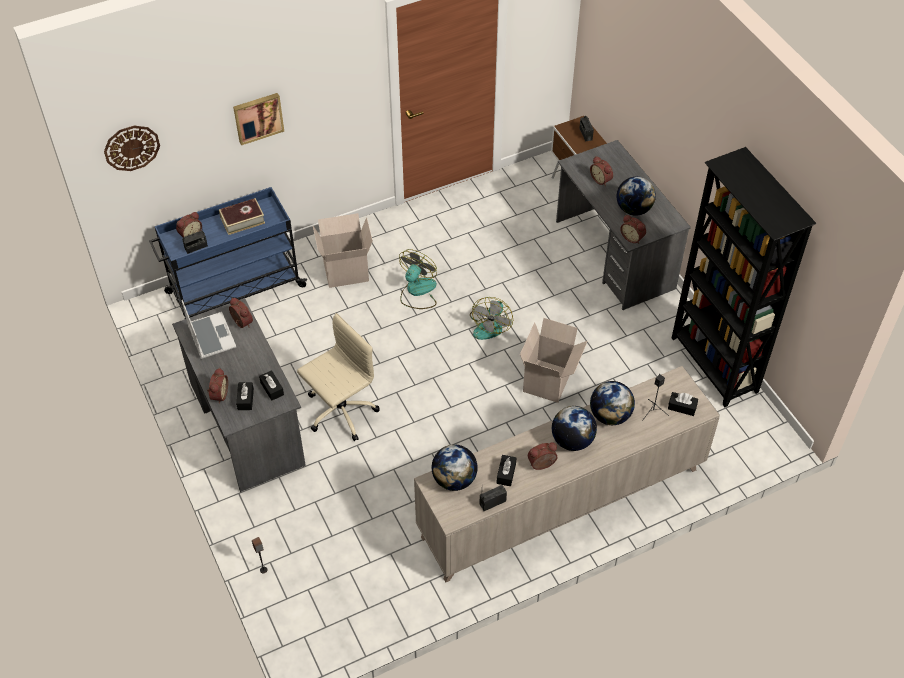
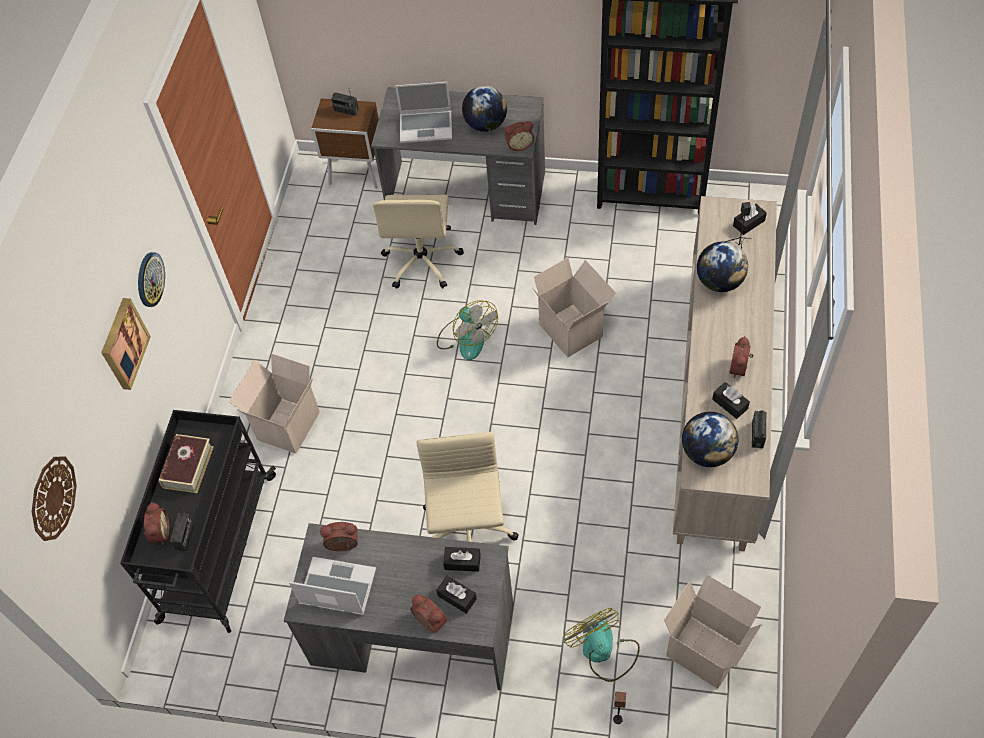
camera: 50 degrees left, 5 degrees up
blue cart [149,187,307,319] -> black cart [120,410,276,633]
fan [399,249,437,309] -> fan moved to [564,608,640,682]
globe [552,406,597,451] -> none
alarm clock [590,156,613,186] -> laptop [395,82,452,143]
none -> wall clock [138,252,165,307]
none -> beige office chair [373,195,464,289]
none -> cardboard box [664,575,763,689]

